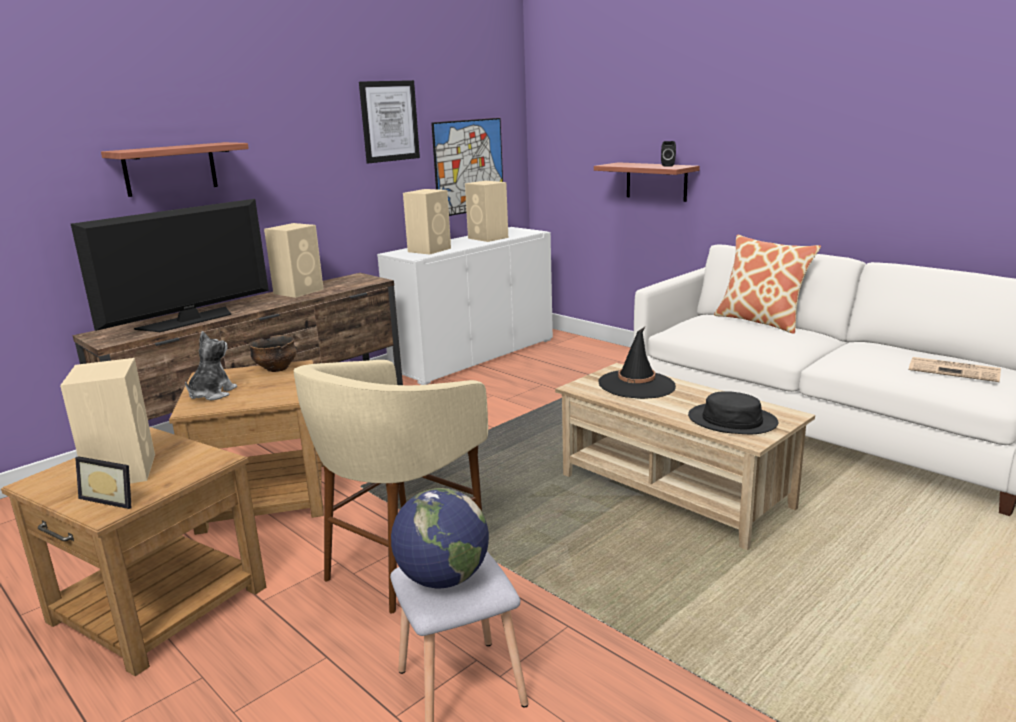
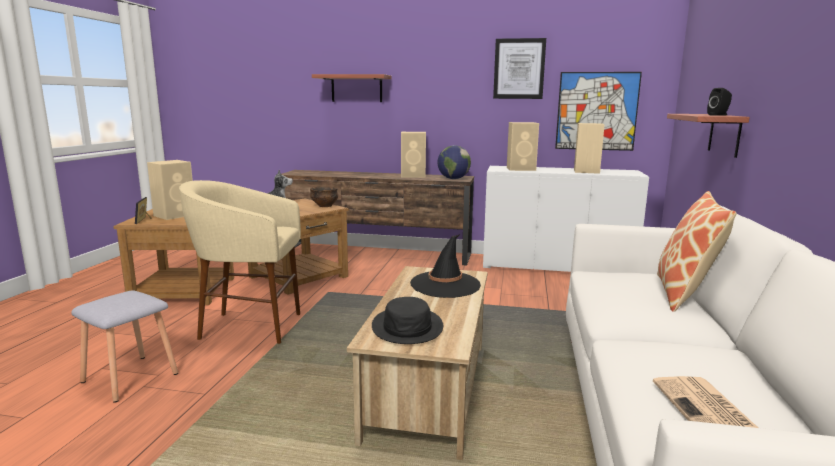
camera: 55 degrees right, 5 degrees down
television [71,199,269,332] -> none
globe [391,488,489,589] -> globe moved to [437,145,471,179]

